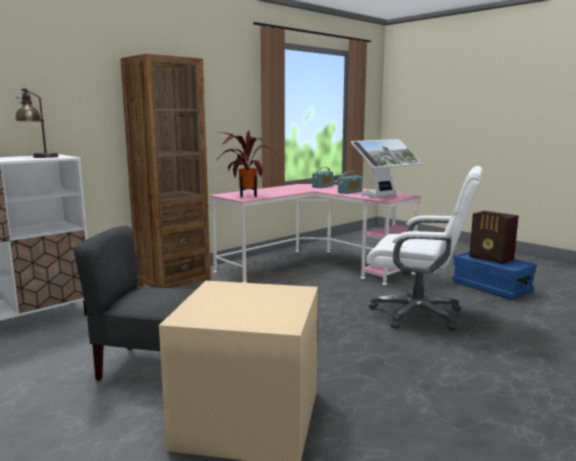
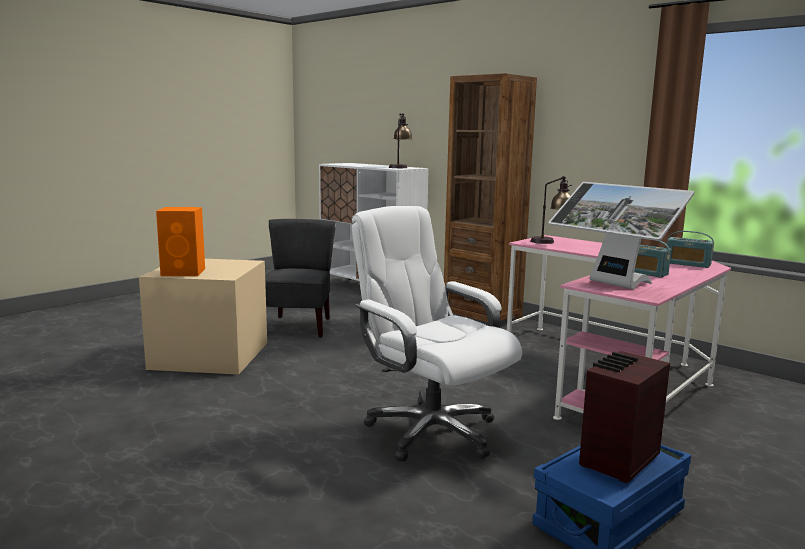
camera: 85 degrees right, 0 degrees up
potted plant [218,130,276,197] -> table lamp [530,176,572,244]
white office chair [366,166,483,331] -> white office chair turned 120 degrees clockwise [352,206,522,462]
none -> orange speaker [156,207,205,276]

